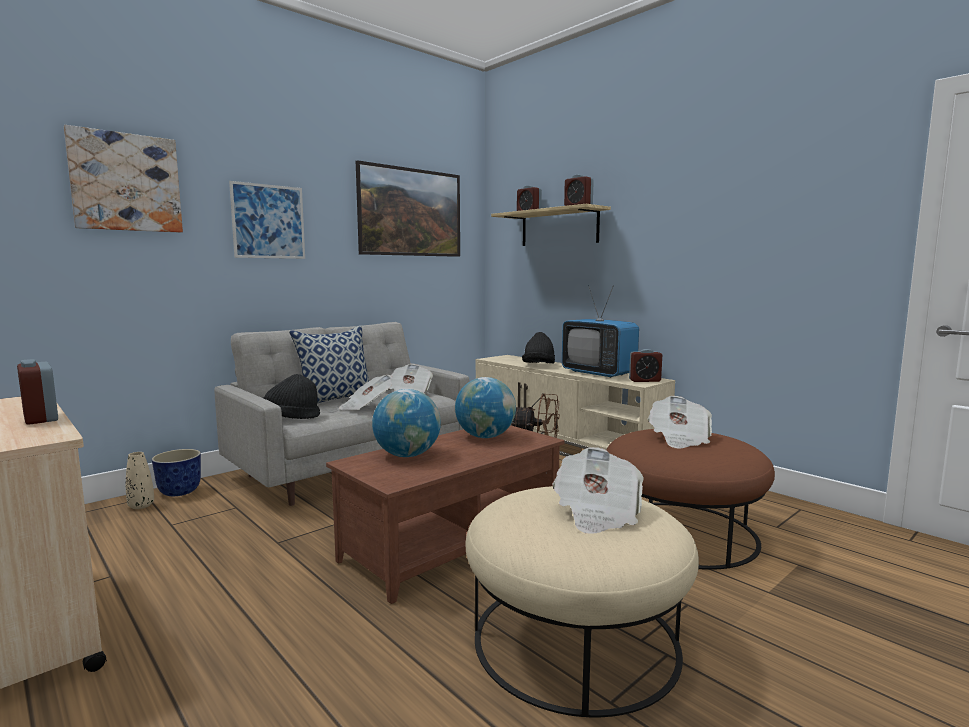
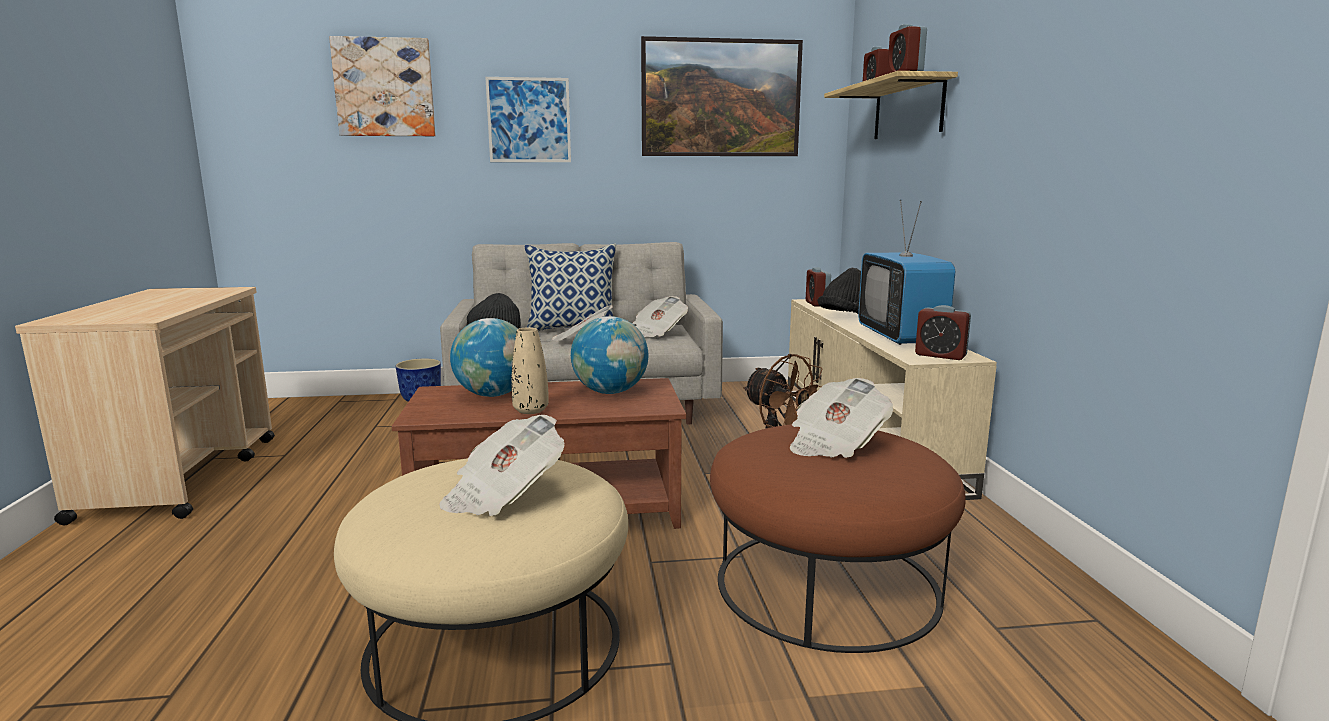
camera: 35 degrees right, 5 degrees up
alarm clock [17,359,58,425] -> alarm clock moved to [806,267,831,307]
beige vase [126,452,154,509] -> beige vase moved to [511,327,549,414]

